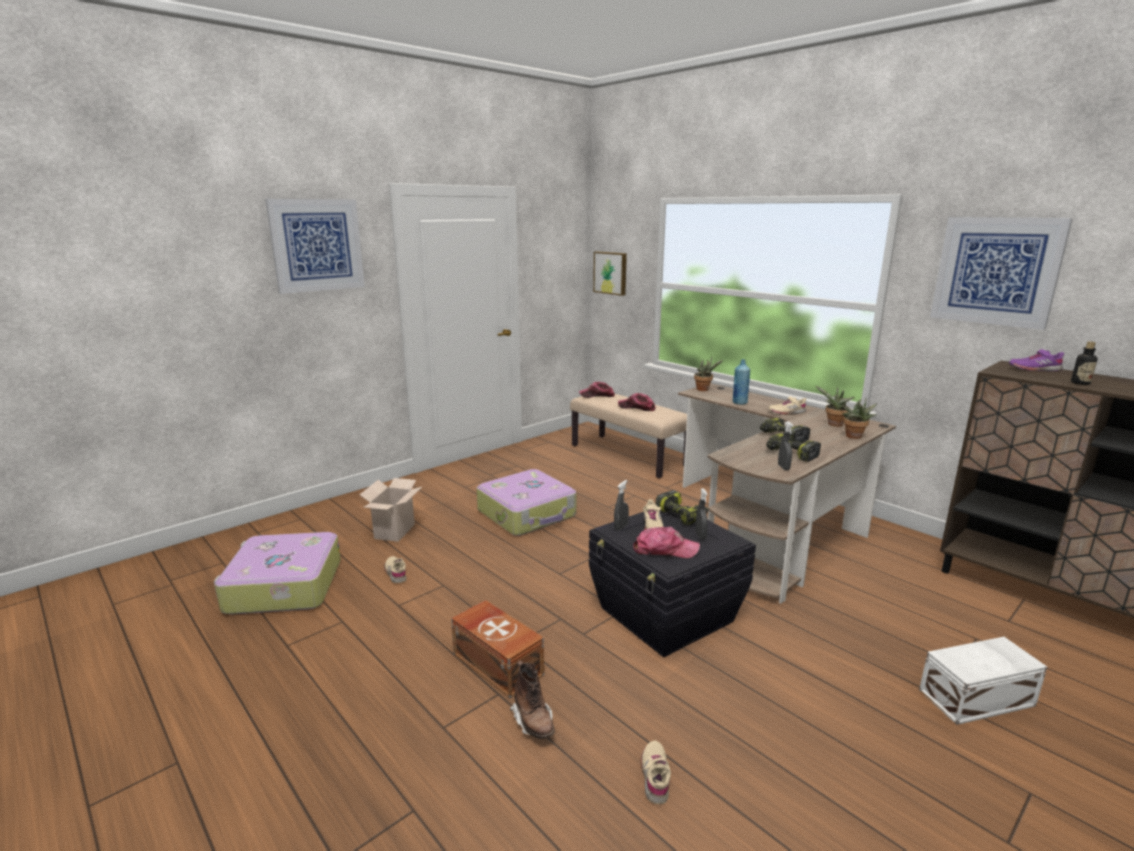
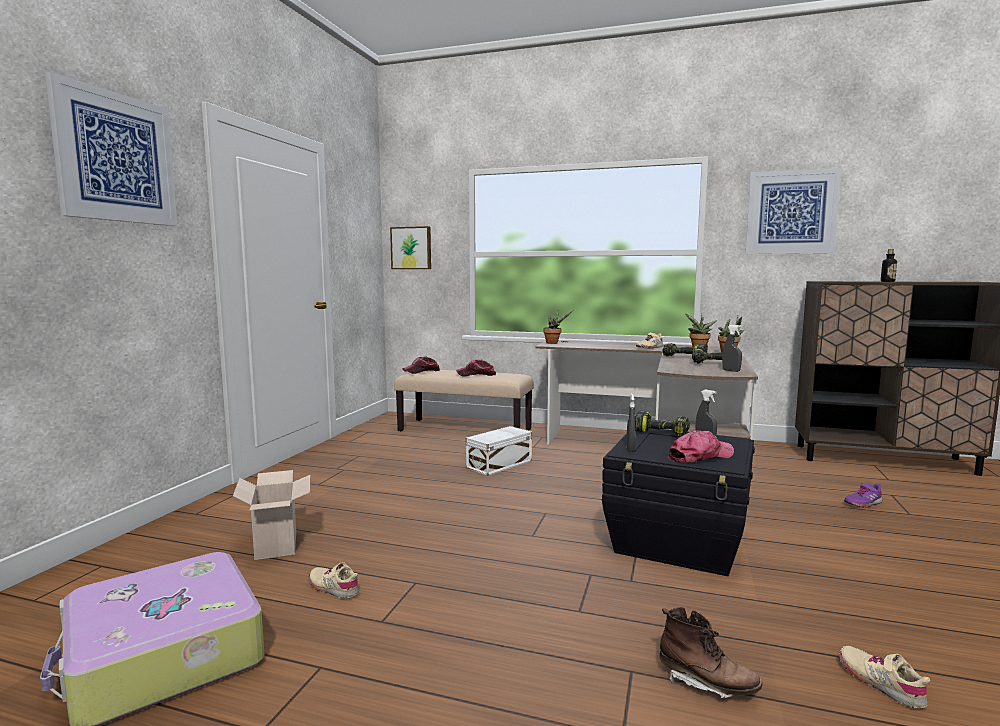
camera: 30 degrees left, 10 degrees down
brown storage box [451,600,544,698] -> none
suitcase [477,469,576,536] -> none
beige shoe [643,499,664,530] -> none
blue bottle [733,359,750,405] -> none
white storage box [919,637,1047,725] -> white storage box moved to [466,426,532,476]
purple shoe [1009,349,1064,371] -> purple shoe moved to [844,483,883,508]

